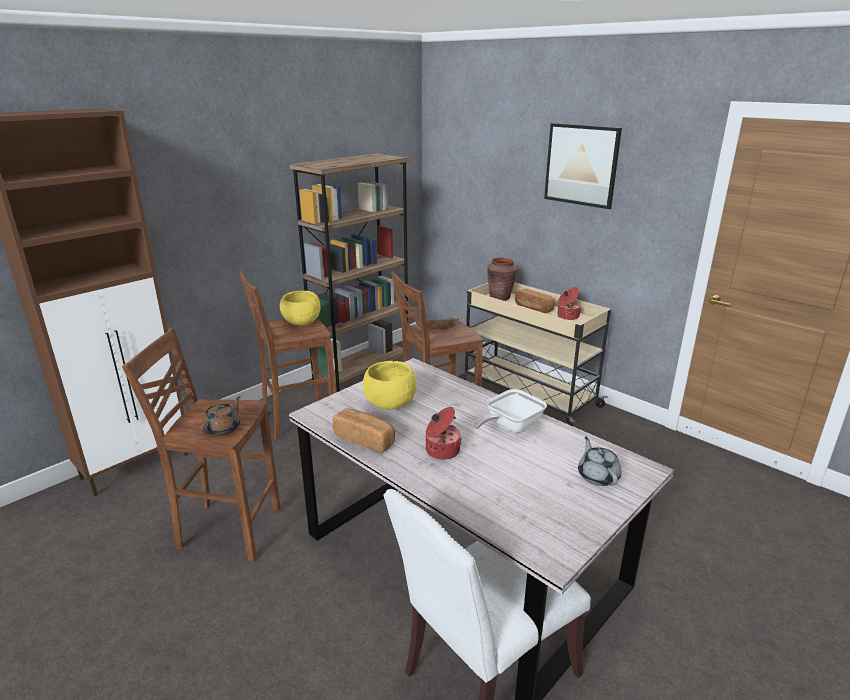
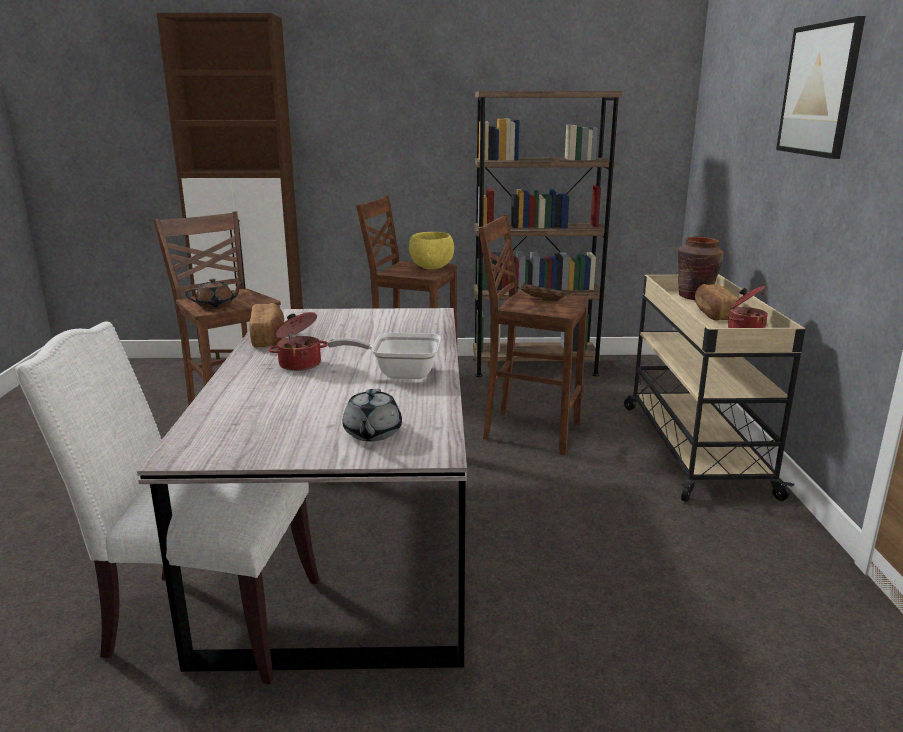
camera: 45 degrees right, 5 degrees down
yellow bowl [363,361,417,410] -> none
grey teapot [578,436,621,486] -> grey teapot turned 150 degrees clockwise [342,388,402,441]

